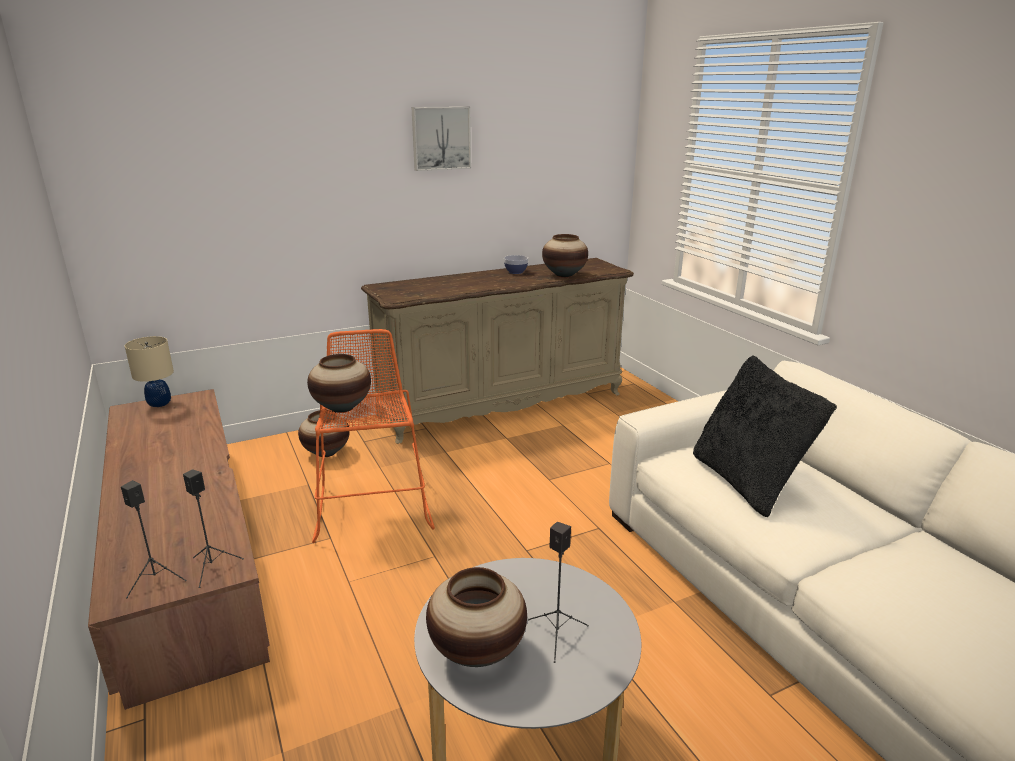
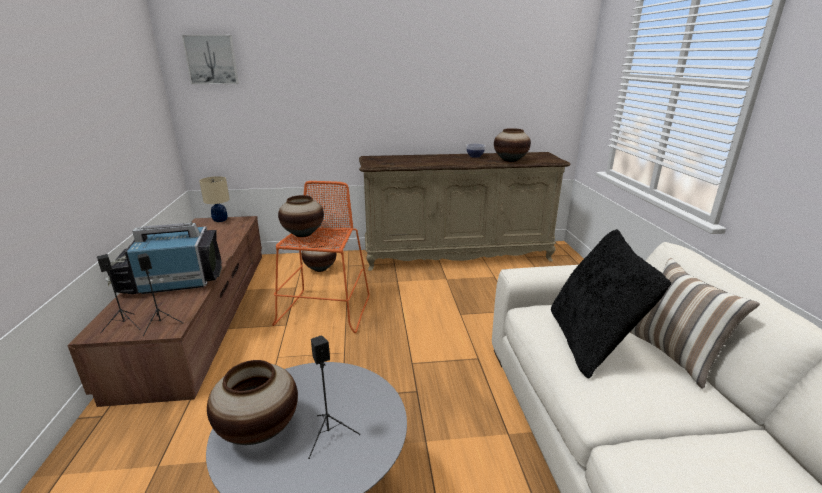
camera: 20 degrees right, 0 degrees up
picture [411,107,471,171] -> picture moved to [182,35,239,85]
none -> television [105,222,222,294]
none -> pillow [630,258,760,388]

